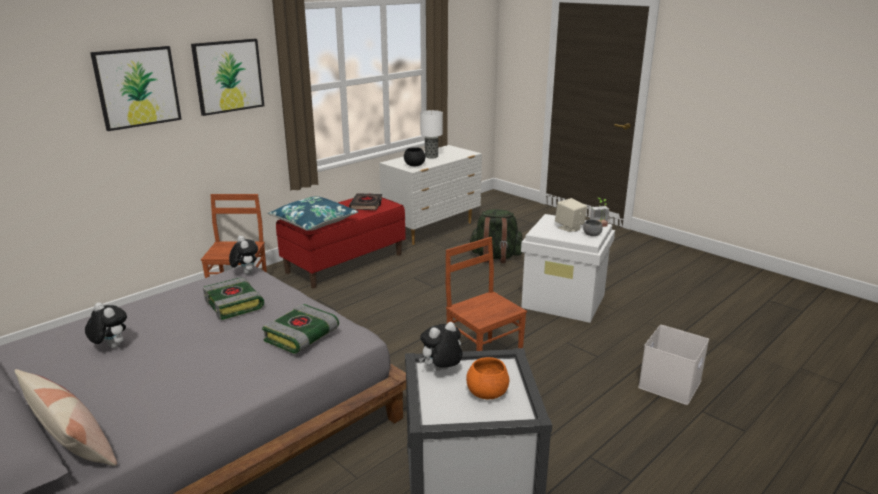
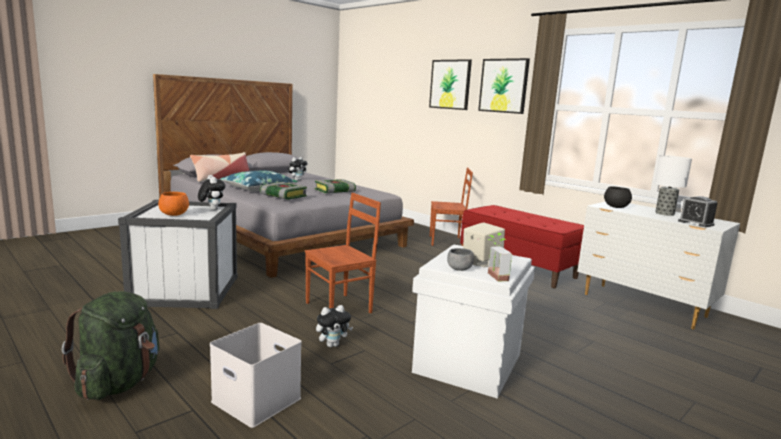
camera: 90 degrees right, 10 degrees down
plush toy [229,236,258,274] -> plush toy moved to [316,305,353,347]
blue pillow [268,196,358,231] -> blue pillow moved to [220,170,298,191]
black book [349,193,383,210] -> none
green backpack [469,209,523,263] -> green backpack moved to [62,291,159,400]
none -> alarm clock [678,196,717,227]

